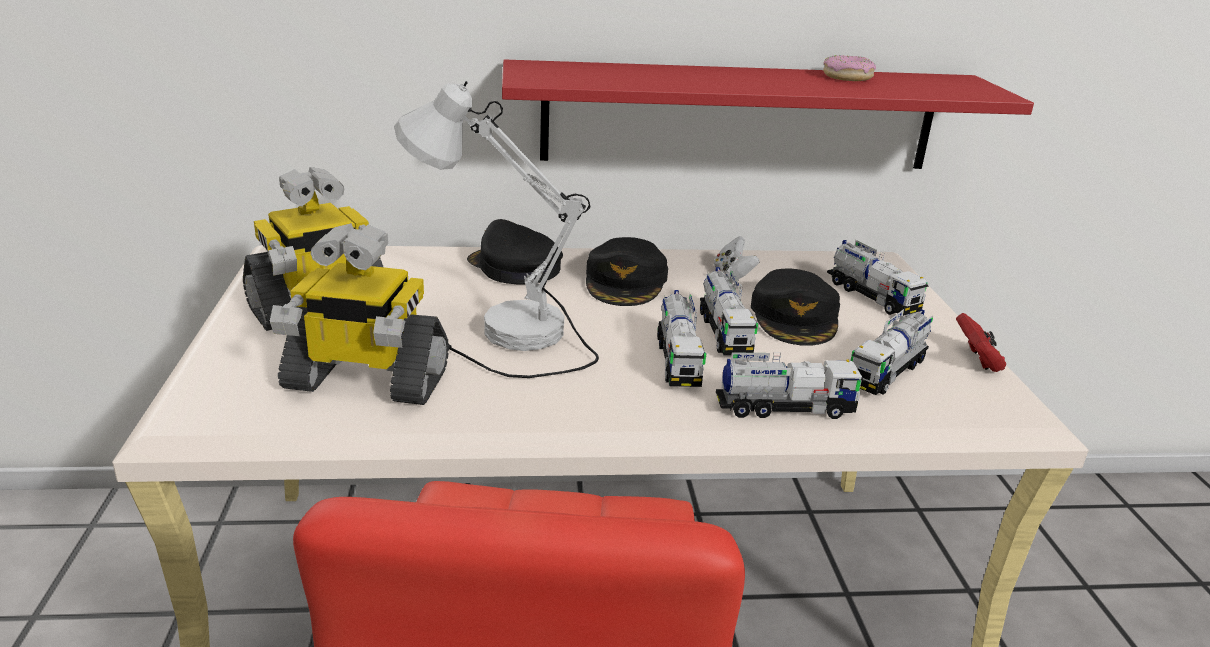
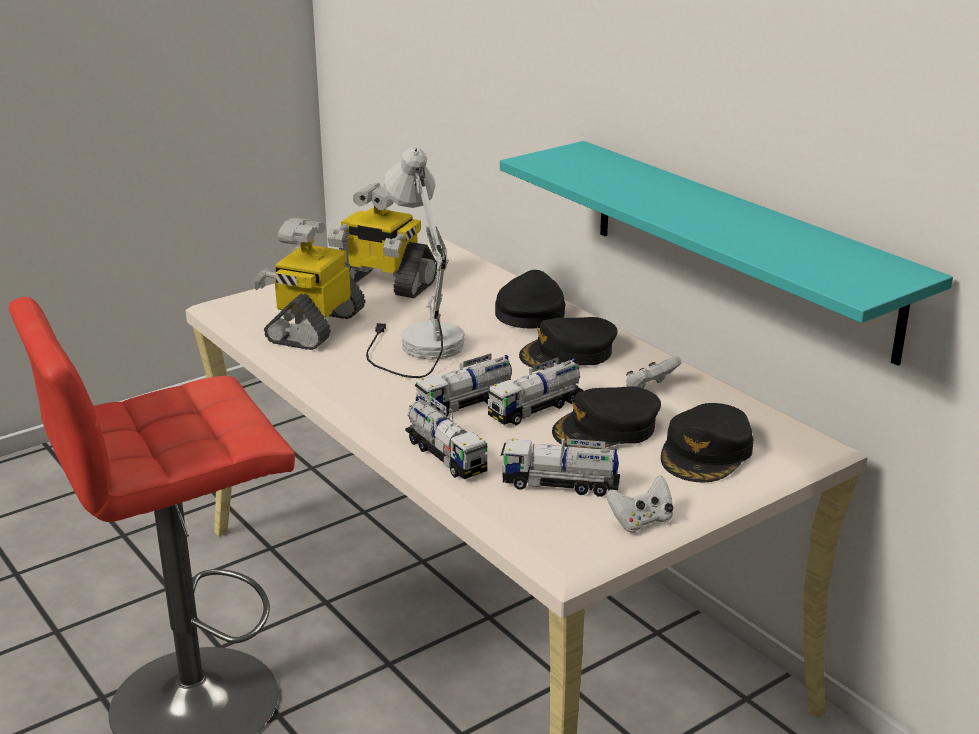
camera: 60 degrees right, 0 degrees up
toy robot [270,223,449,405] -> toy robot turned 45 degrees clockwise [253,218,365,350]
red shelf [502,59,1034,169] -> turquoise shelf [500,141,953,366]
donut [823,55,876,81] -> none
toy truck [827,240,929,316] -> black cap [661,403,753,482]
red game controller [956,313,1006,372] -> white game controller [606,475,673,532]

